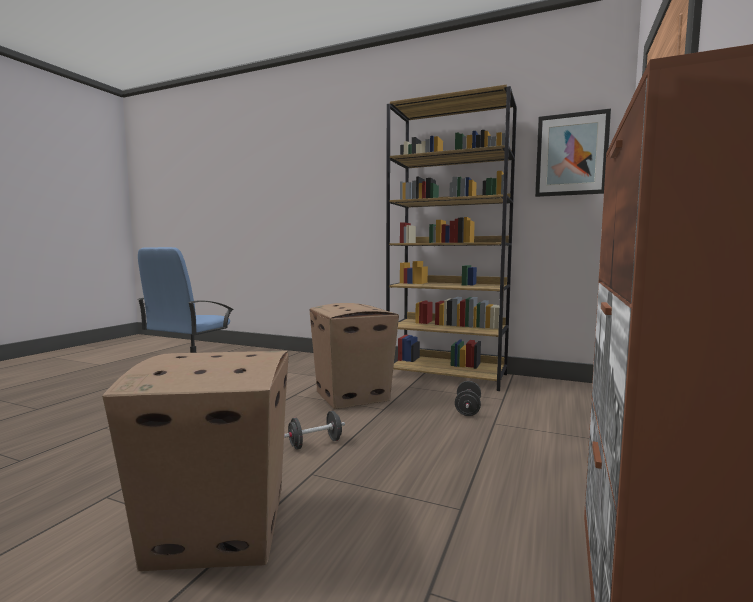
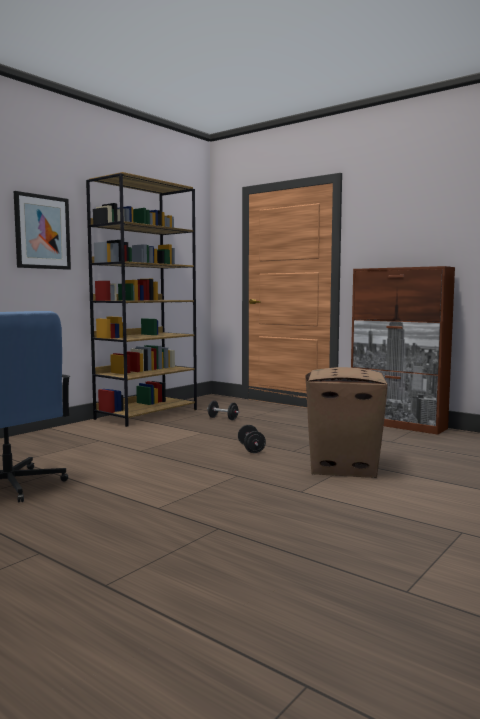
camera: 75 degrees left, 0 degrees up
cardboard box [310,303,399,409] -> none
picture [535,108,611,197] -> picture moved to [14,191,71,270]

